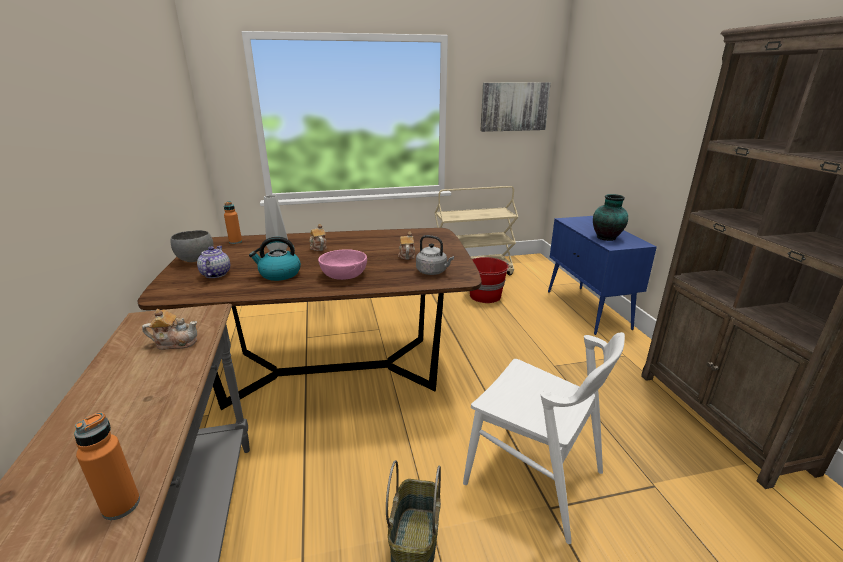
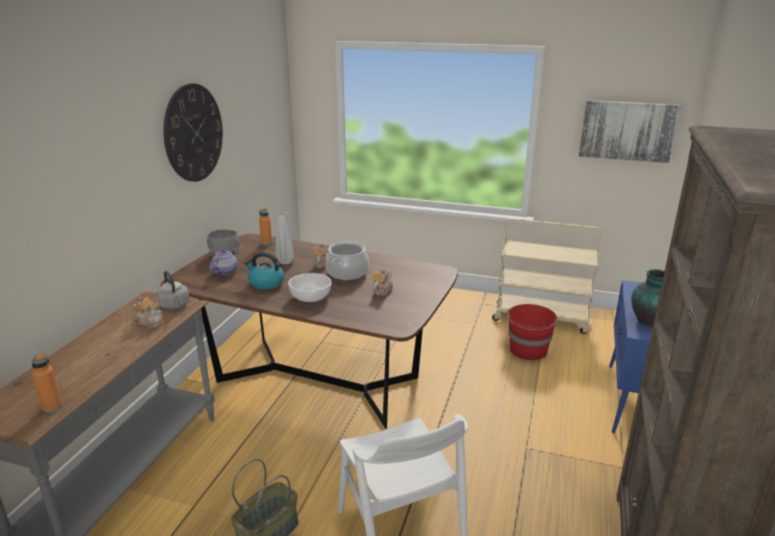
camera: 30 degrees right, 0 degrees up
pink bowl [318,249,367,280] -> white bowl [288,273,332,302]
grey kettle [416,235,454,275] -> grey kettle moved to [157,271,189,309]
none -> wall clock [163,83,223,182]
none -> cooking pot [325,242,369,280]

